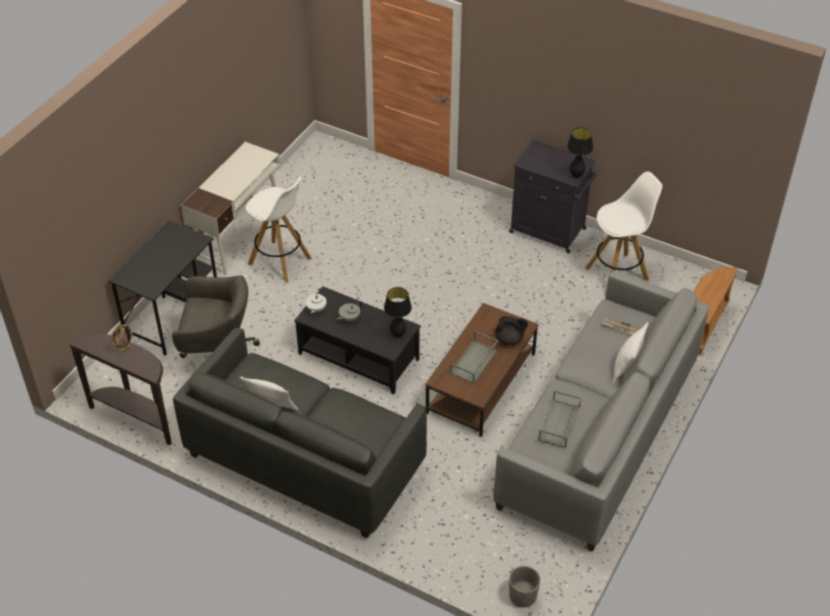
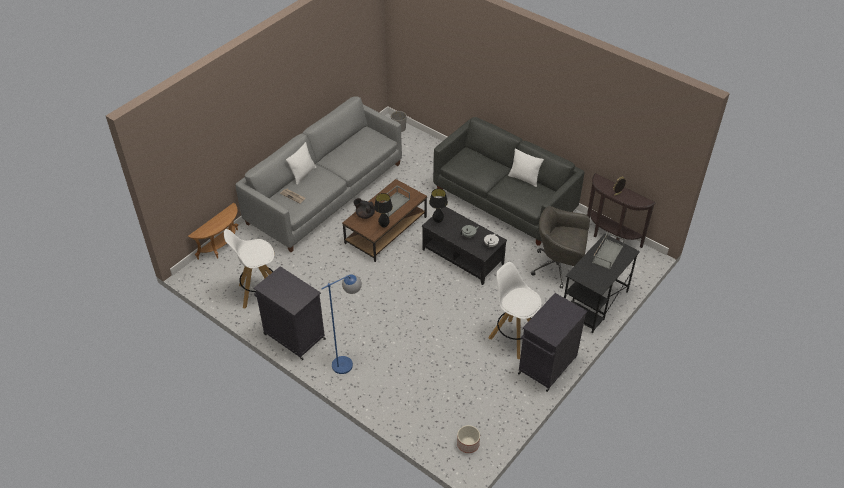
camera: 170 degrees left, 0 degrees up
white desk [181,142,280,275] -> black cabinet [518,293,588,392]
grey tray [538,390,581,448] -> grey tray moved to [592,232,625,270]
black table lamp [567,127,593,178] -> black table lamp moved to [374,193,393,228]
none -> blue floor lamp [321,274,362,374]
none -> planter [457,425,480,453]

